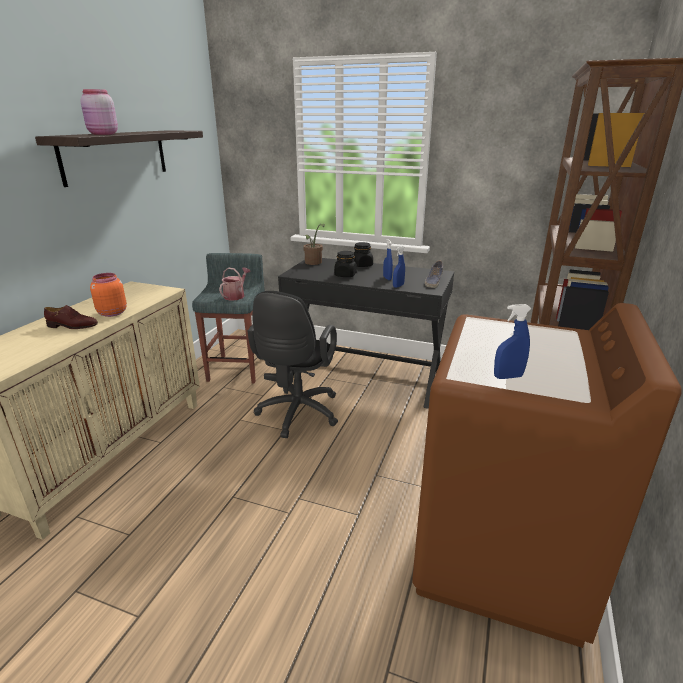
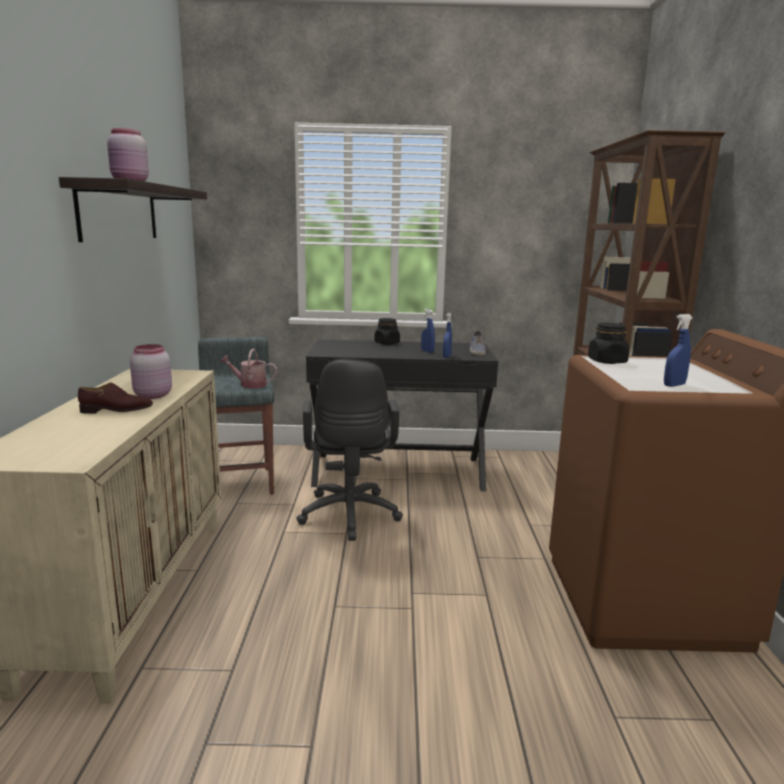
camera: 20 degrees left, 10 degrees down
orange jar [90,273,127,317] -> pink jar [130,344,172,399]
watering can [219,267,251,301] -> watering can turned 90 degrees counterclockwise [220,349,277,388]
potted plant [303,224,325,265] -> none
black jar [334,251,357,277] -> black jar moved to [588,323,629,364]

